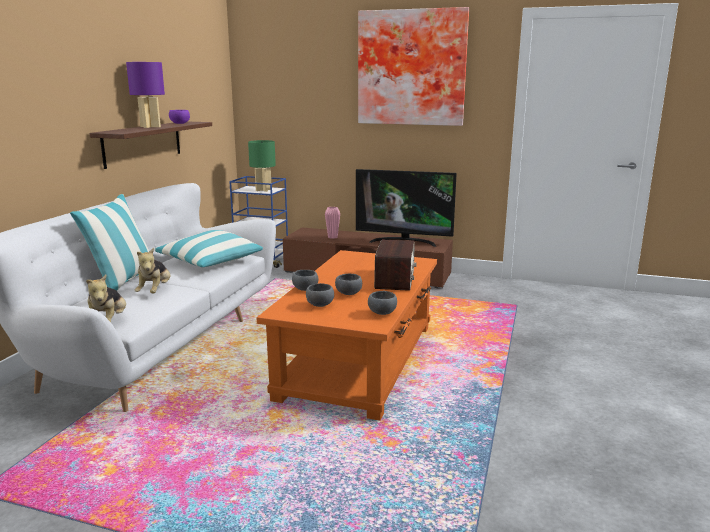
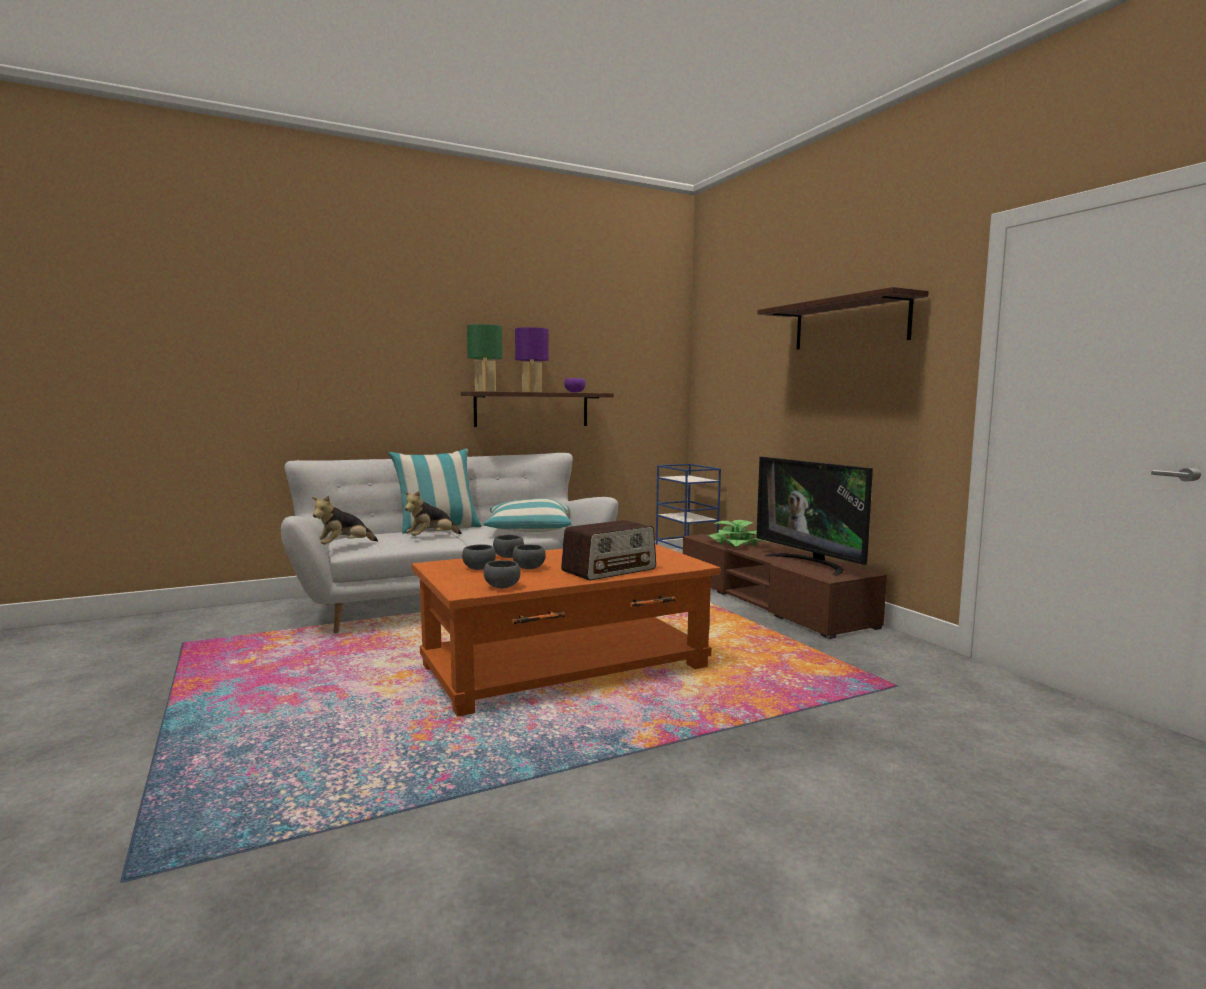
camera: 45 degrees right, 10 degrees down
green table lamp [248,140,276,192] -> green table lamp moved to [467,324,502,392]
pink vase [325,207,340,239] -> potted plant [706,520,769,547]
picture [358,7,469,126] -> shelf [757,287,929,350]

